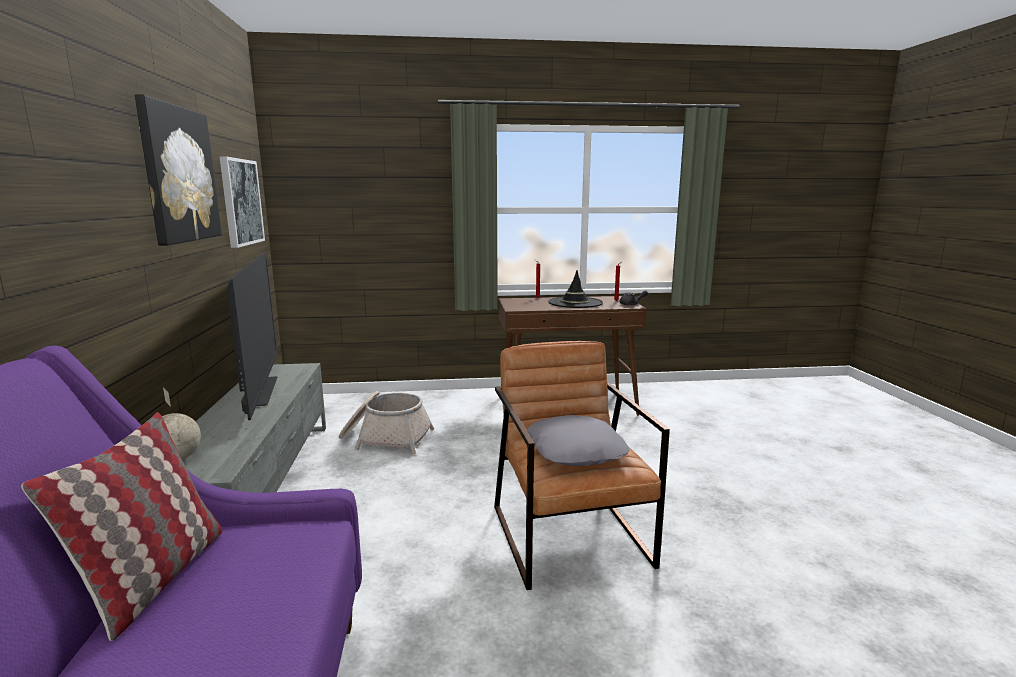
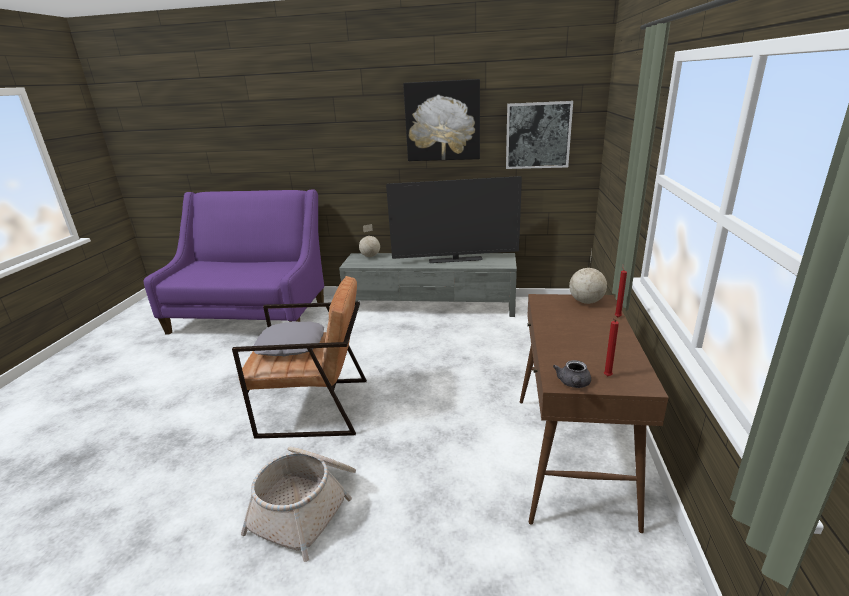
camera: 105 degrees right, 10 degrees up
pillow [21,412,222,641] -> none
basket [339,391,434,455] -> basket moved to [241,447,356,562]
black hat [548,270,603,308] -> none
none -> globe [569,249,607,304]

